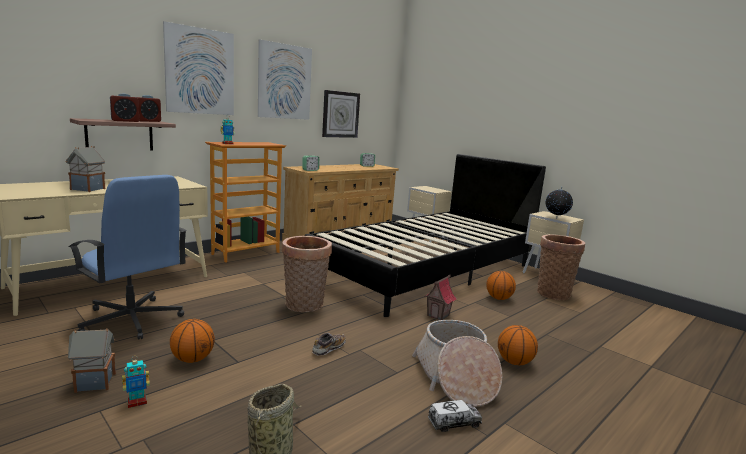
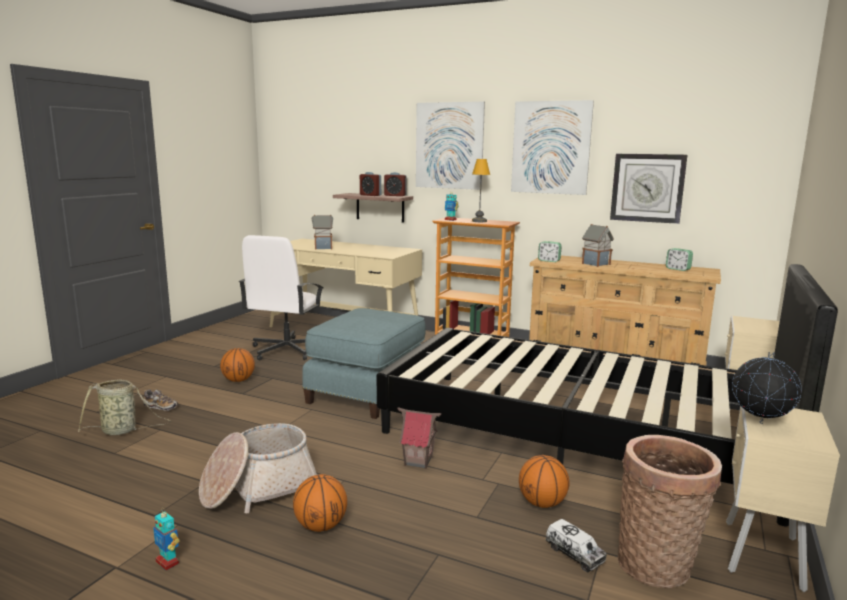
camera: 70 degrees right, 0 degrees up
toy house [67,328,116,393] -> toy house moved to [582,224,614,267]
blue office chair [69,175,187,340] -> white office chair [239,235,323,361]
toy robot [122,357,150,408] -> toy robot moved to [153,507,180,570]
basket [282,236,332,312] -> blue ottoman [302,308,425,419]
shoe [312,333,345,356] -> shoe moved to [144,390,178,411]
toy truck [428,400,482,432] -> toy truck moved to [545,519,607,572]
none -> table lamp [472,159,490,222]

